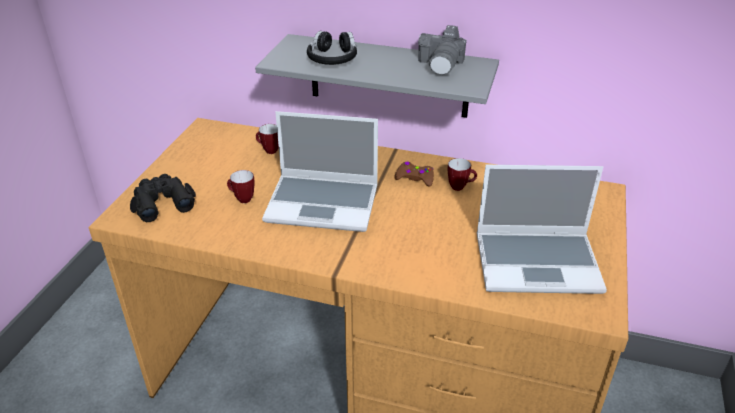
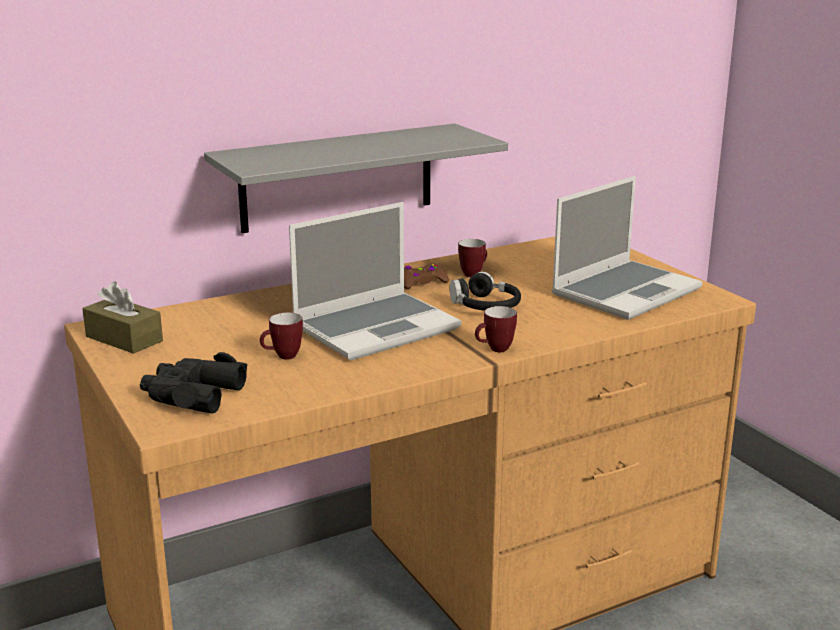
camera: 45 degrees left, 15 degrees down
mug [256,124,279,154] -> mug moved to [475,306,517,352]
black headphones [307,31,357,65] -> black headphones moved to [450,271,521,311]
camera [418,25,467,75] -> none
none -> brown tissue box [82,281,163,354]

